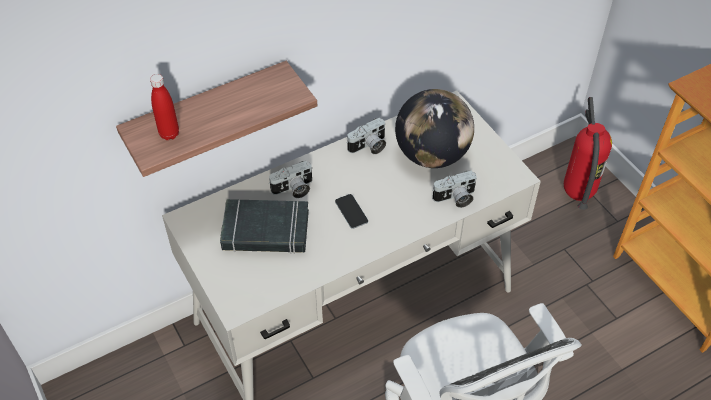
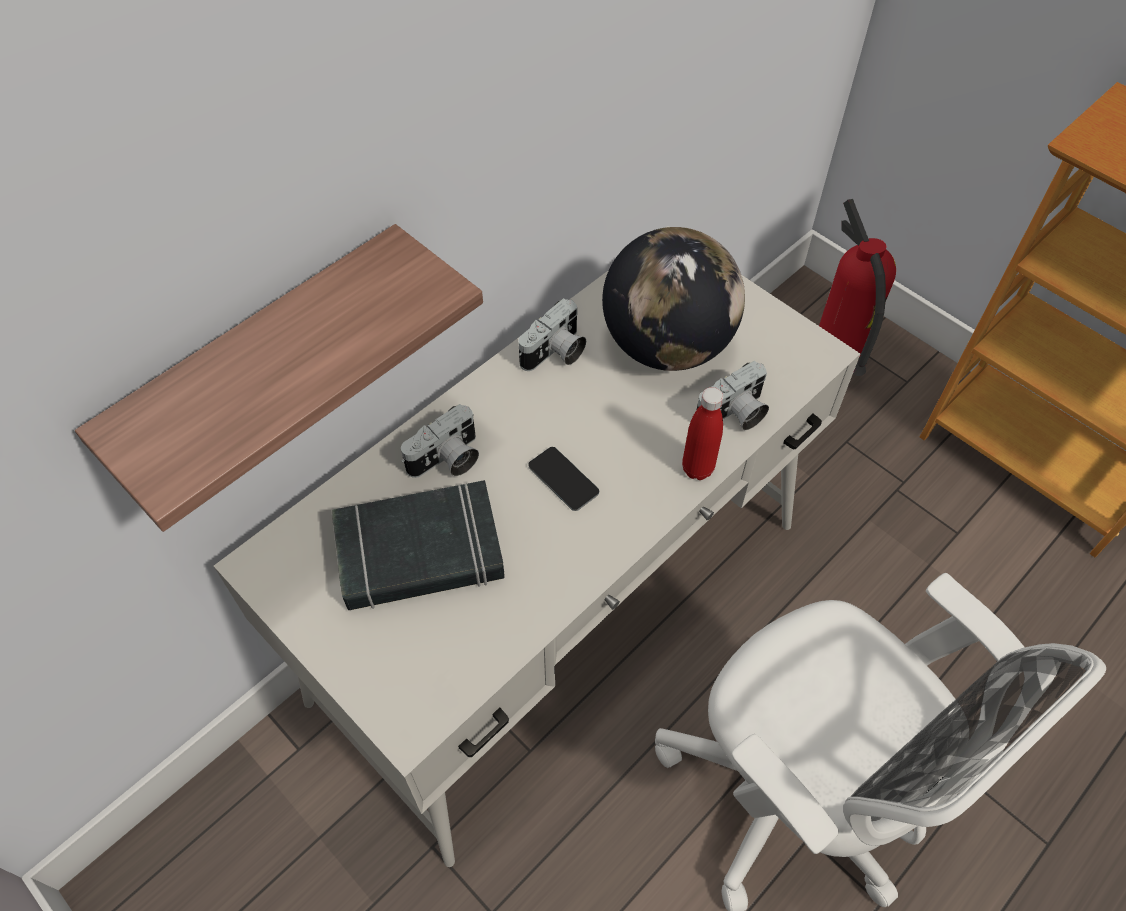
camera: 15 degrees left, 5 degrees up
red bottle [150,74,179,140] -> red bottle moved to [682,387,723,480]

